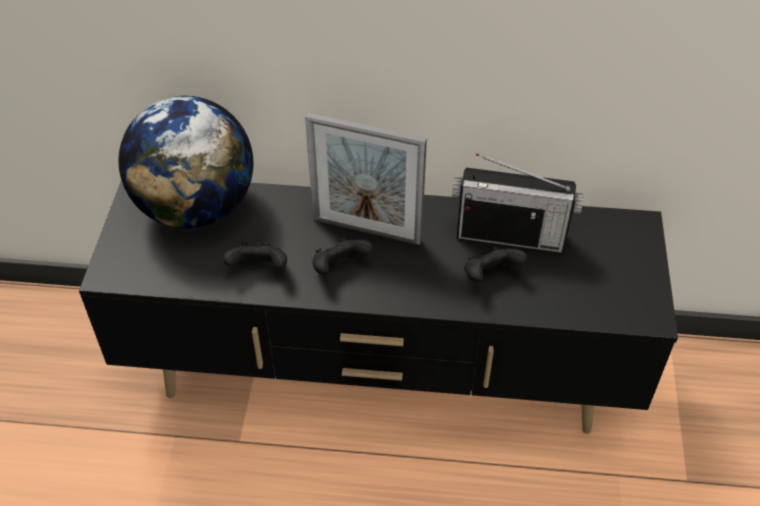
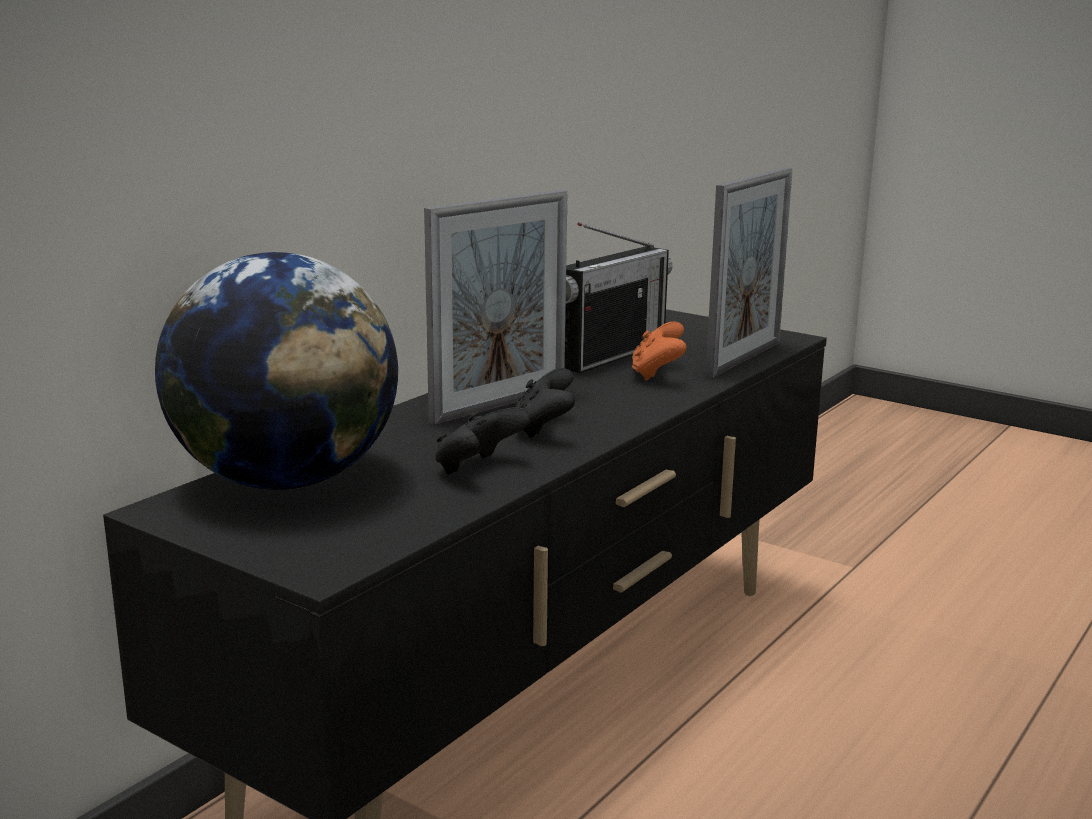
camera: 60 degrees left, 30 degrees down
black game controller [464,247,527,282] -> orange game controller [632,321,687,380]
none -> picture frame [705,167,793,378]

